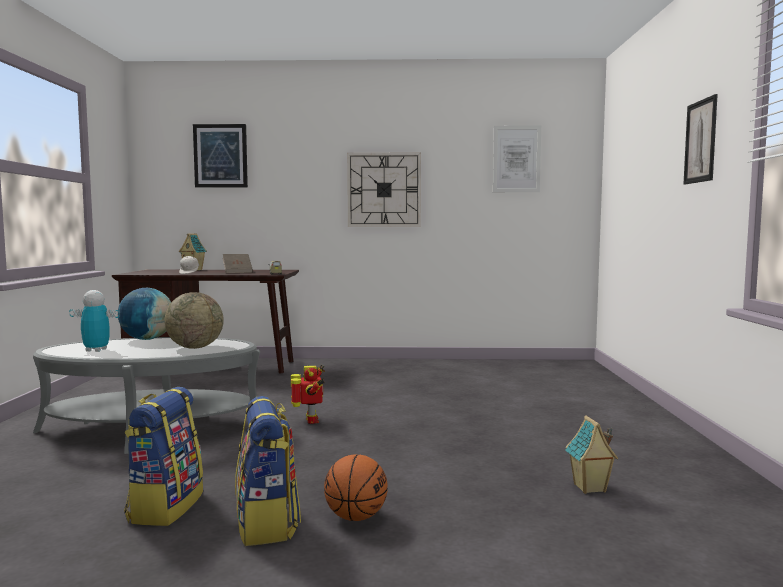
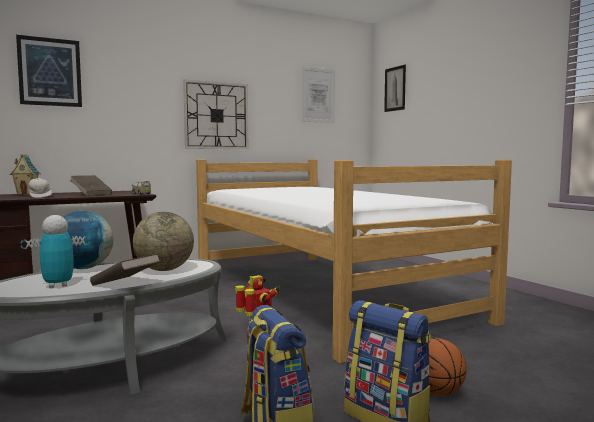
camera: 30 degrees left, 0 degrees up
toy house [565,415,618,494] -> none
picture [683,94,718,184] -> picture moved to [384,65,406,112]
none -> brown book [90,253,161,286]
none -> bed [196,159,512,363]

